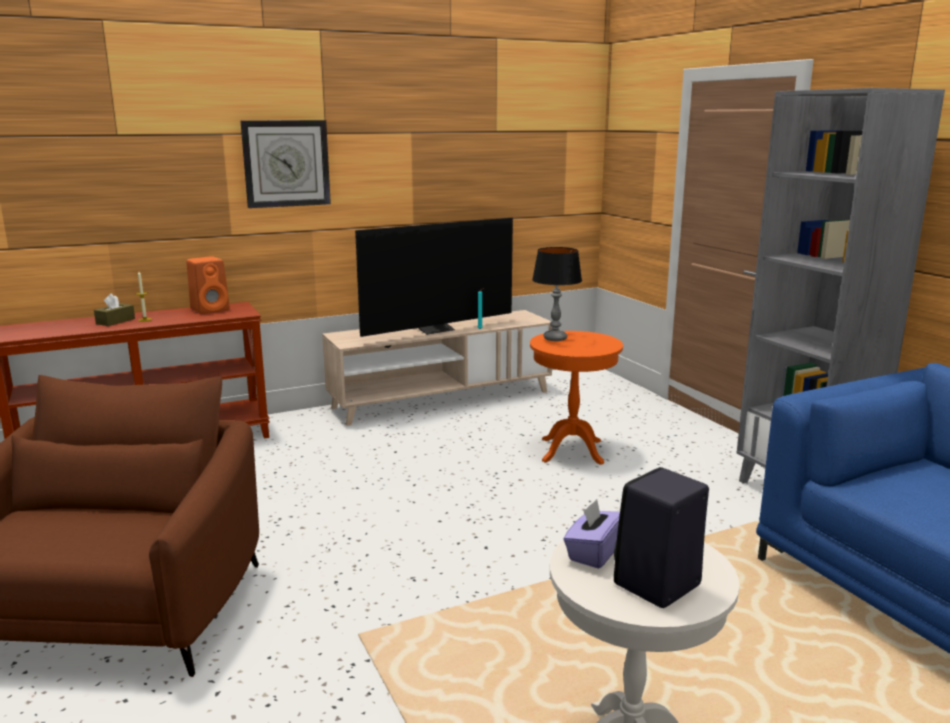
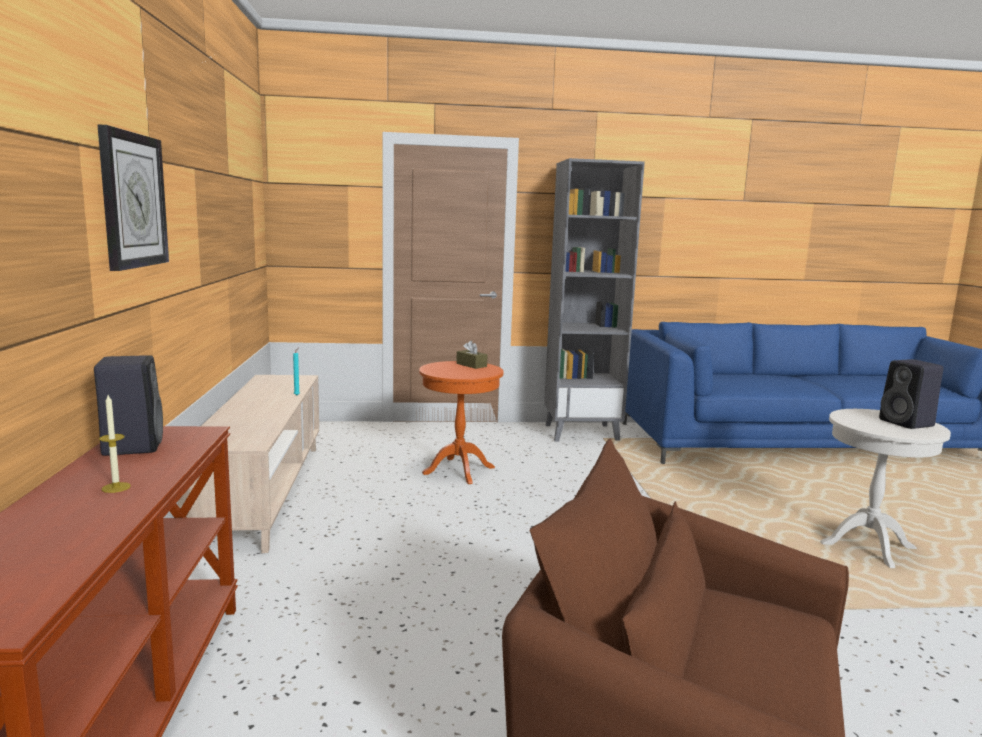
camera: 70 degrees left, 5 degrees down
brown tissue box [94,293,135,326] -> brown tissue box moved to [456,341,487,369]
orange speaker [186,256,230,314] -> black speaker [94,355,163,456]
television [355,218,513,337] -> none
table lamp [532,247,582,341] -> none
purple tissue box [563,499,620,569] -> none

